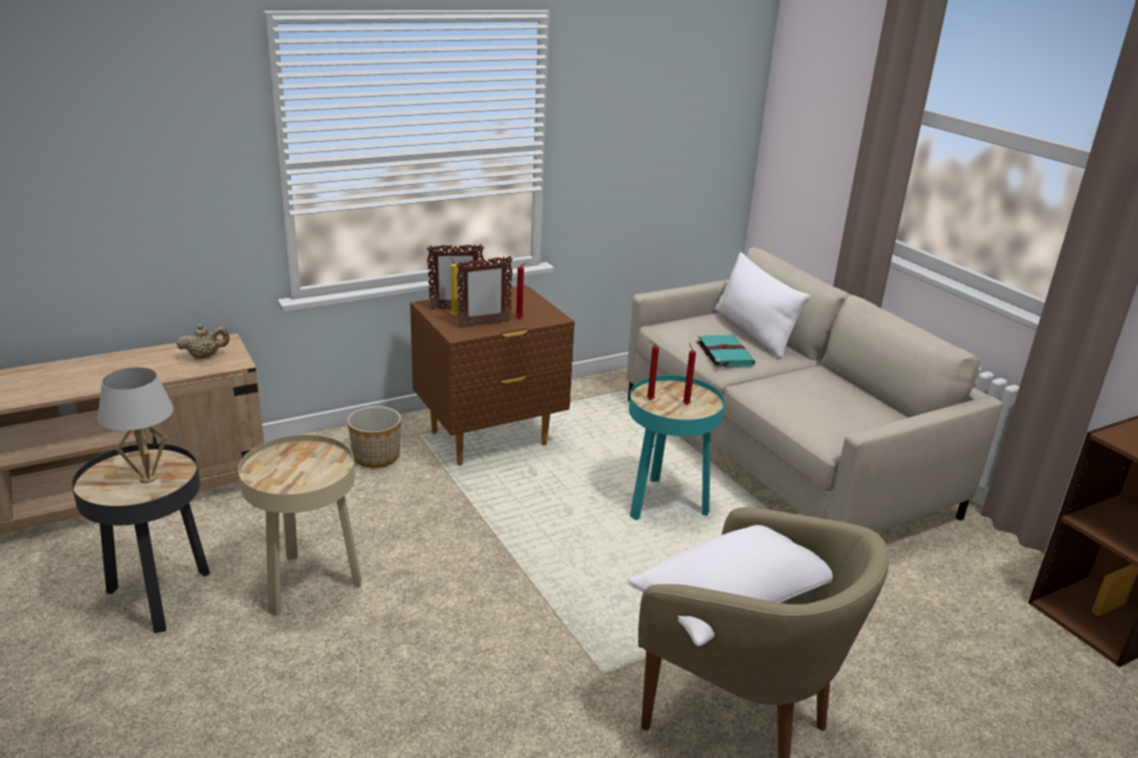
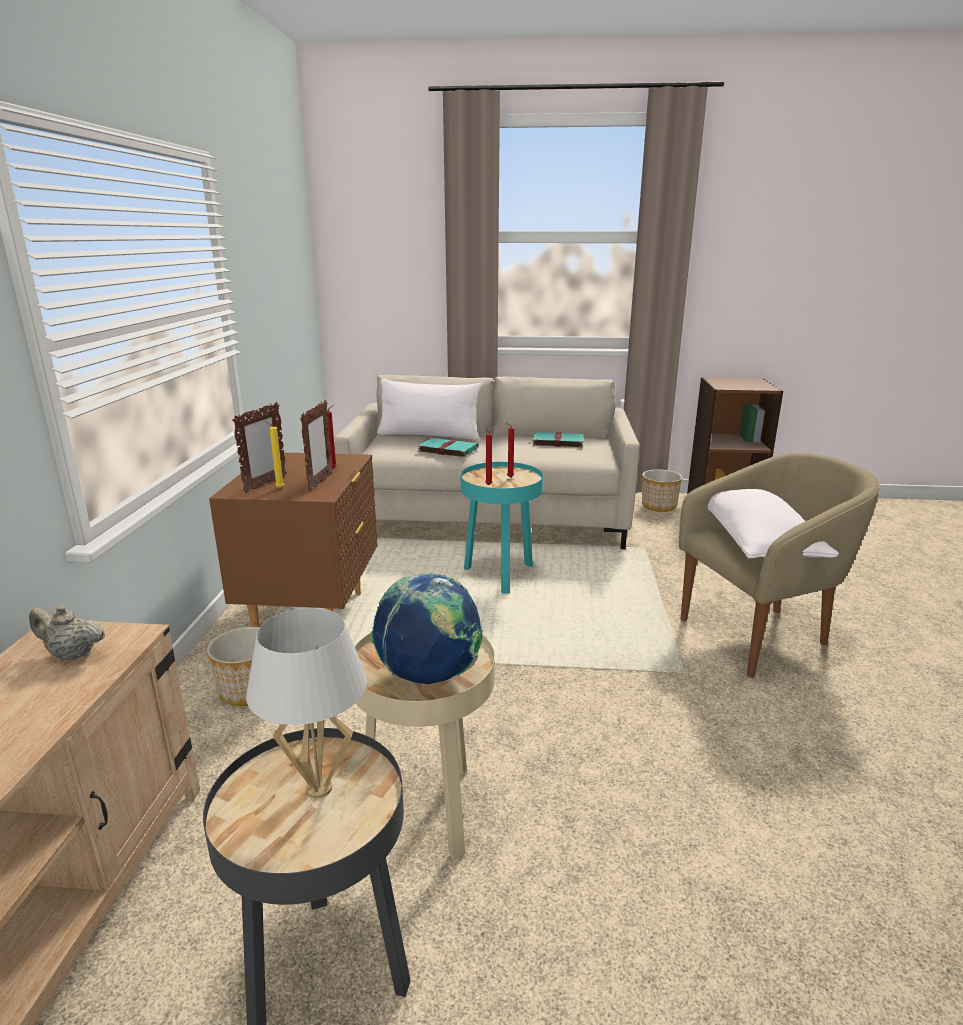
camera: 55 degrees left, 5 degrees down
beige teapot [176,324,230,359] -> beige teapot turned 90 degrees counterclockwise [29,606,106,661]
none -> globe [370,573,483,684]
none -> turquoise book [528,432,584,448]
none -> planter [642,470,682,512]

